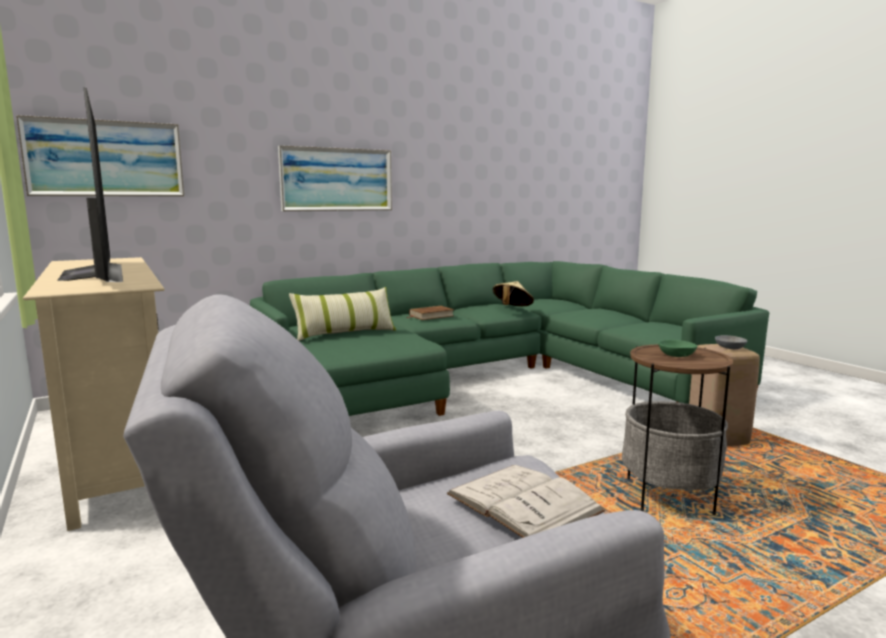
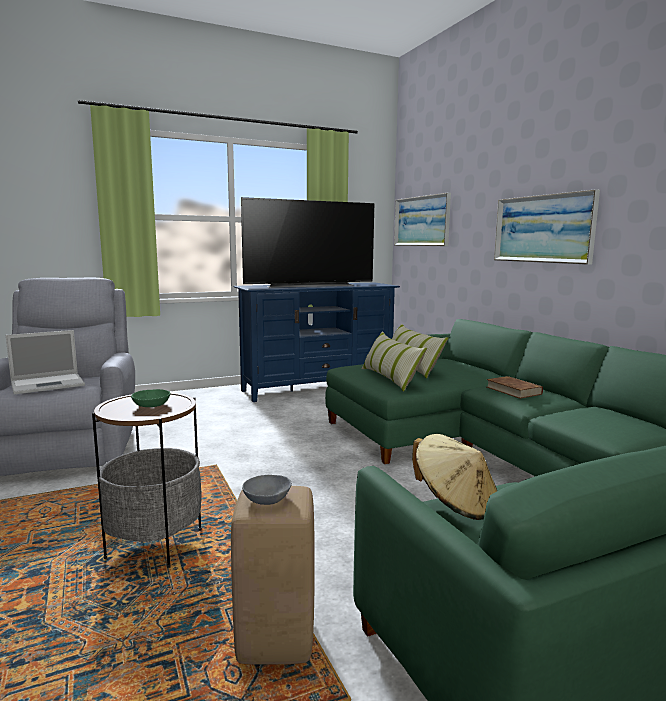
camera: 95 degrees right, 0 degrees up
beige tv stand [23,257,165,531] -> blue tv stand [233,283,400,402]
white book [447,465,605,538] -> laptop [6,330,85,395]
beige hat [493,281,534,306] -> beige hat moved to [412,434,497,520]
none -> pillow [362,331,427,392]

